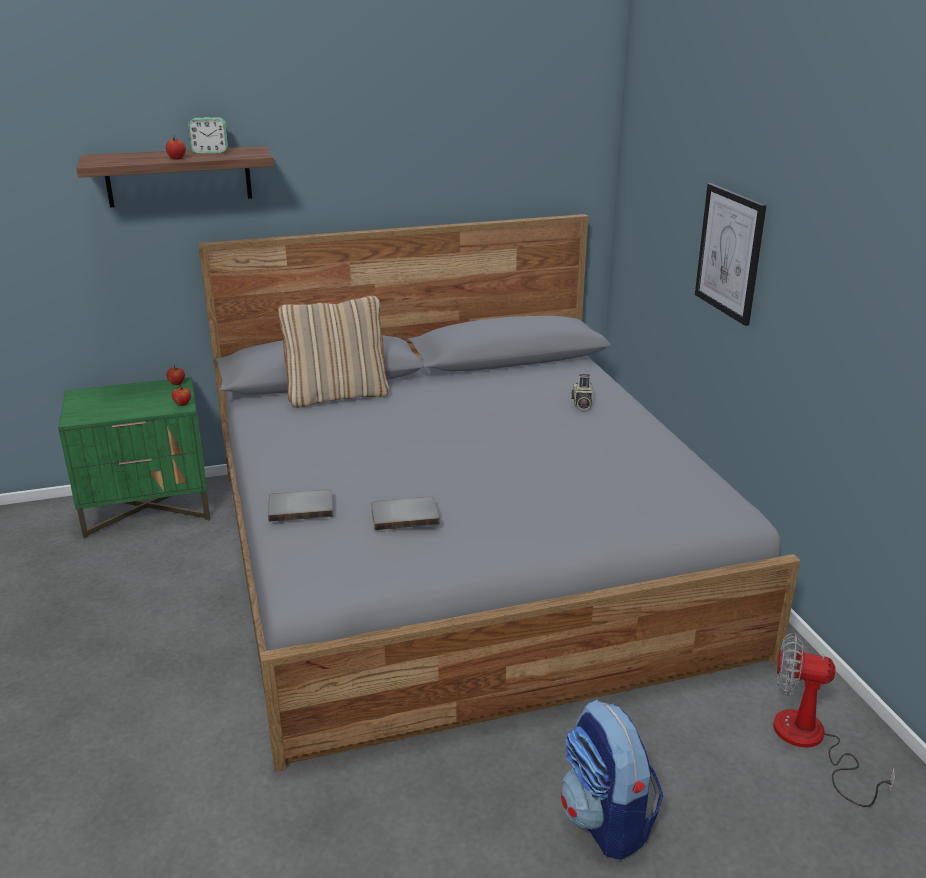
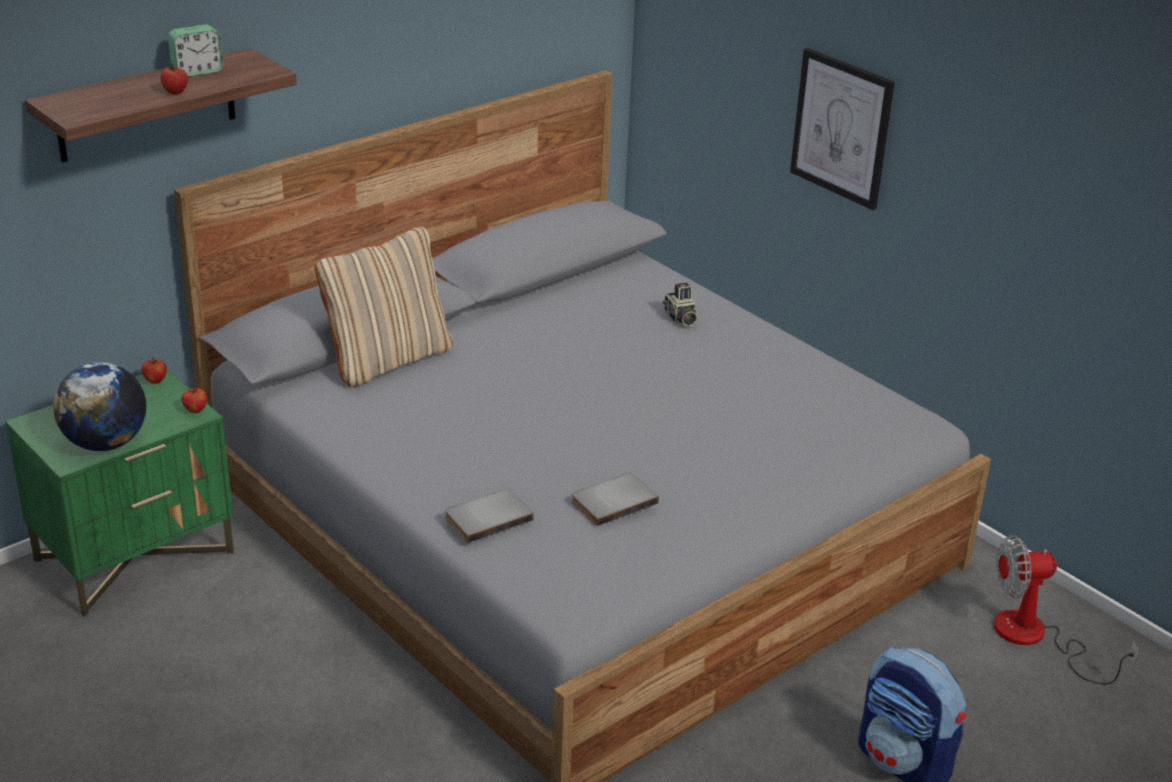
camera: 25 degrees left, 5 degrees up
none -> globe [53,362,146,451]

